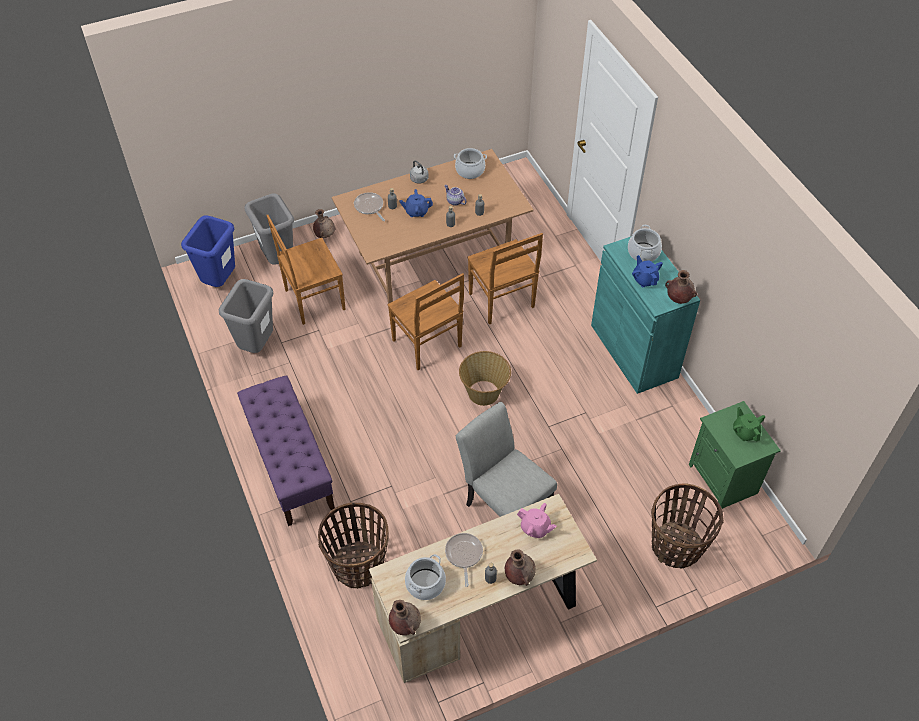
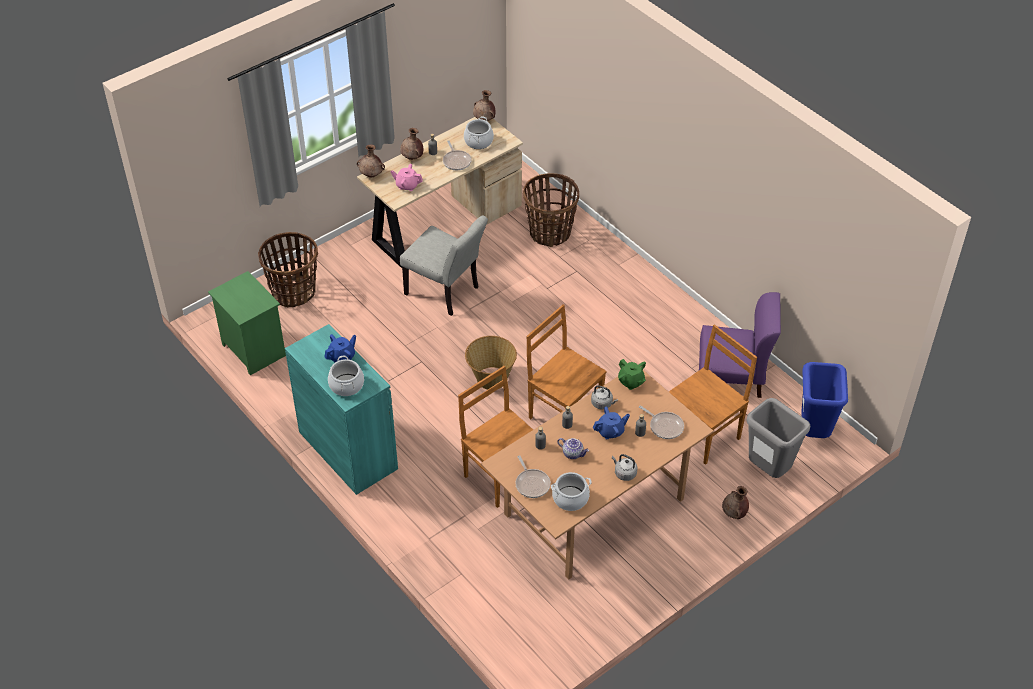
camera: 165 degrees right, 5 degrees down
grey trash can [219,279,274,353] -> purple chair [699,292,781,398]
purple bench [237,375,335,526] -> none
blue teapot [632,255,663,287] -> blue teapot turned 90 degrees counterclockwise [324,334,356,362]
brown vase [665,270,697,304] -> brown vase moved to [357,145,385,177]
green teapot [733,407,765,442] -> green teapot moved to [618,359,646,390]
none -> frying pan [515,455,551,498]
none -> grey kettle [591,385,618,410]

